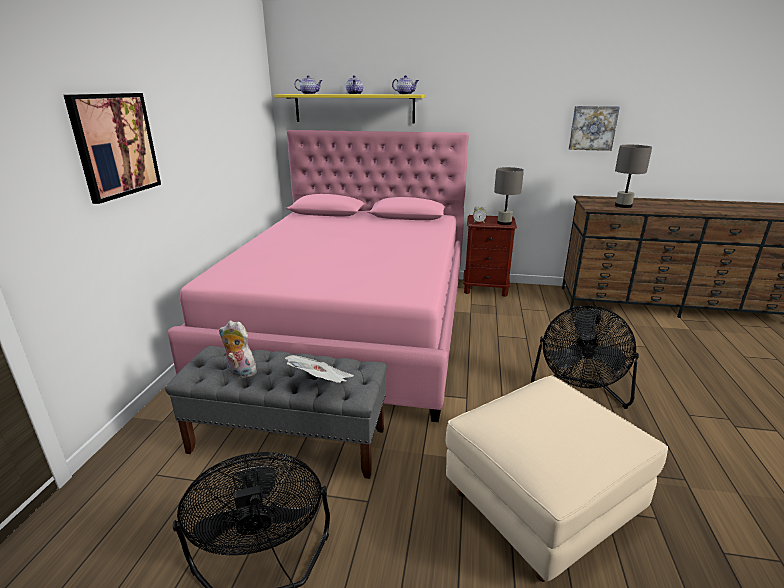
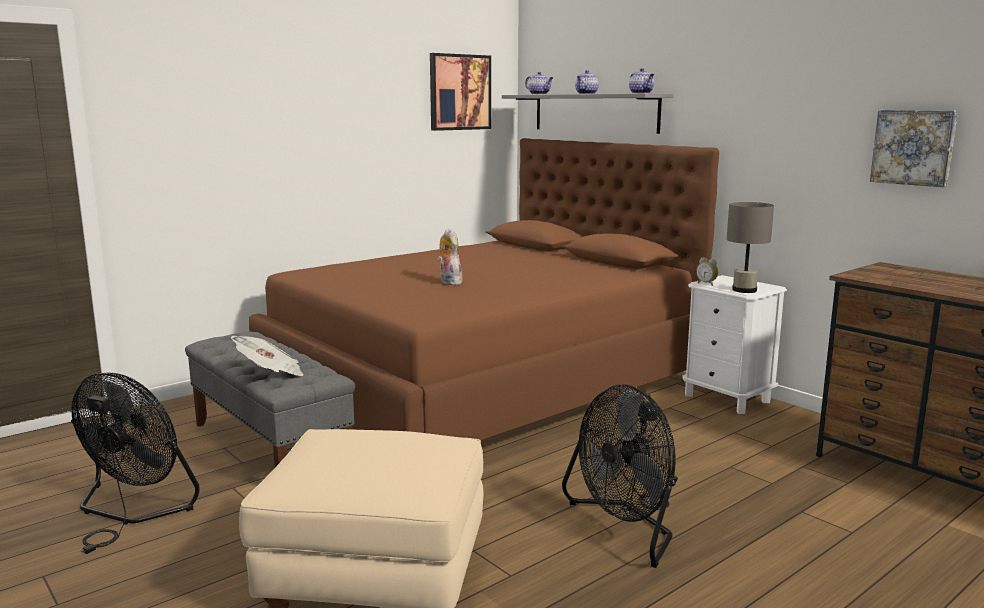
camera: 40 degrees right, 10 degrees down
picture [64,93,161,204] -> picture moved to [430,53,491,131]
pink bed [168,130,469,422] -> brown bed [249,138,719,440]
plush toy [219,321,257,378] -> plush toy moved to [438,229,462,285]
yellow shelf [274,94,425,123] -> grey shelf [502,94,674,134]
brown nightstand [463,215,517,297] -> white nightstand [682,275,787,414]
grey table lamp [615,145,652,208] -> none

